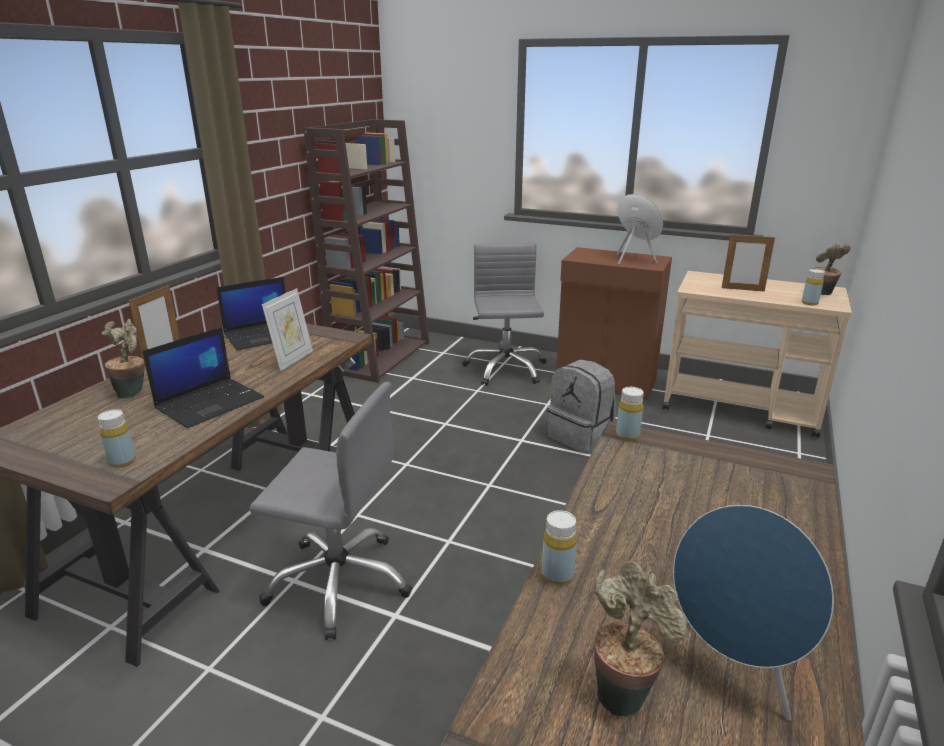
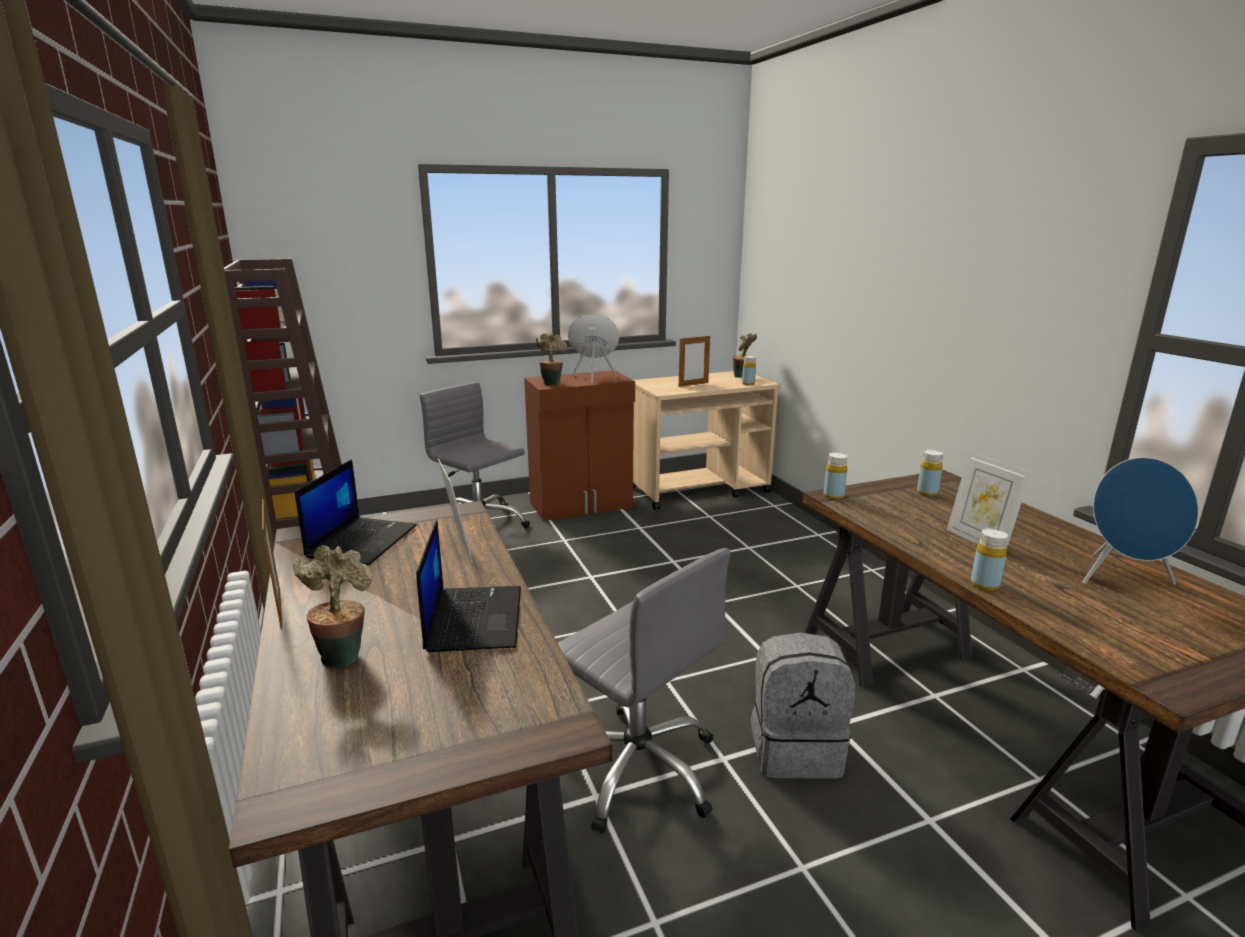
camera: 45 degrees left, 5 degrees down
yellow bottle [98,409,136,468] -> yellow bottle moved to [917,450,943,496]
grey office chair [249,382,413,640] -> grey office chair turned 75 degrees clockwise [558,548,731,834]
grey backpack [547,359,616,453] -> grey backpack moved to [751,632,855,779]
potted plant [593,561,687,716] -> potted plant moved to [536,333,567,386]
none -> picture frame [947,451,1031,550]

